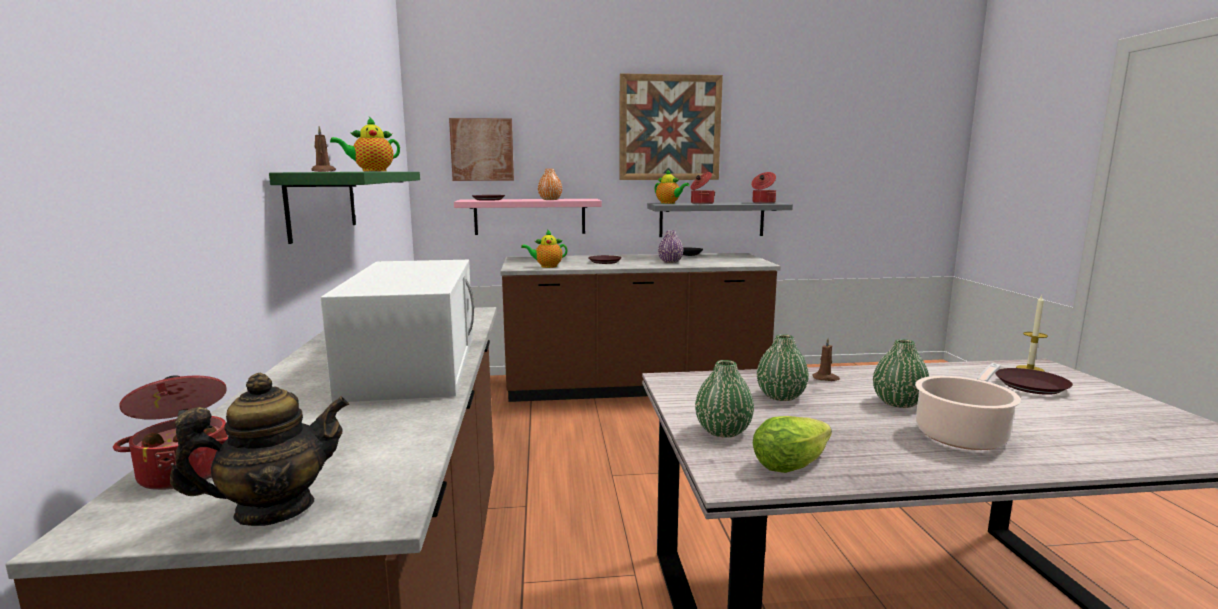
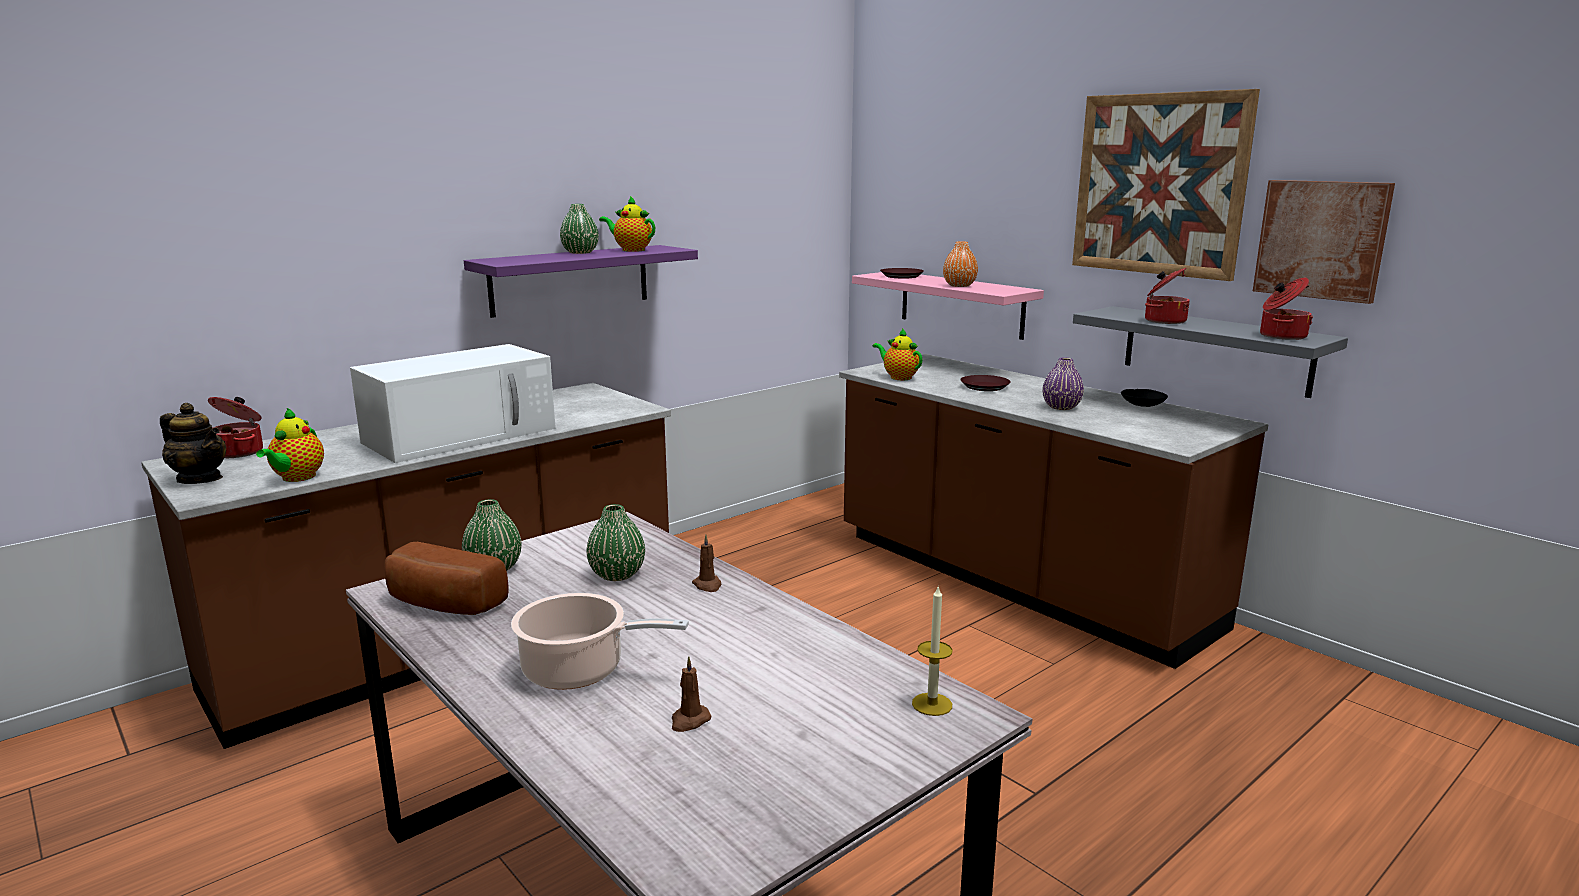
camera: 55 degrees right, 5 degrees up
green shelf [269,172,420,244] -> purple shelf [464,245,698,318]
brown candle [312,126,336,172] -> brown candle moved to [672,656,711,732]
picture [449,118,514,181] -> picture moved to [1253,180,1395,304]
teapot [654,169,689,204] -> teapot moved to [256,408,324,482]
lettuce [753,416,832,473] -> bread [384,542,508,615]
green vase [873,339,929,408] -> green vase moved to [560,204,599,254]
brown plate [995,368,1073,395] -> none

